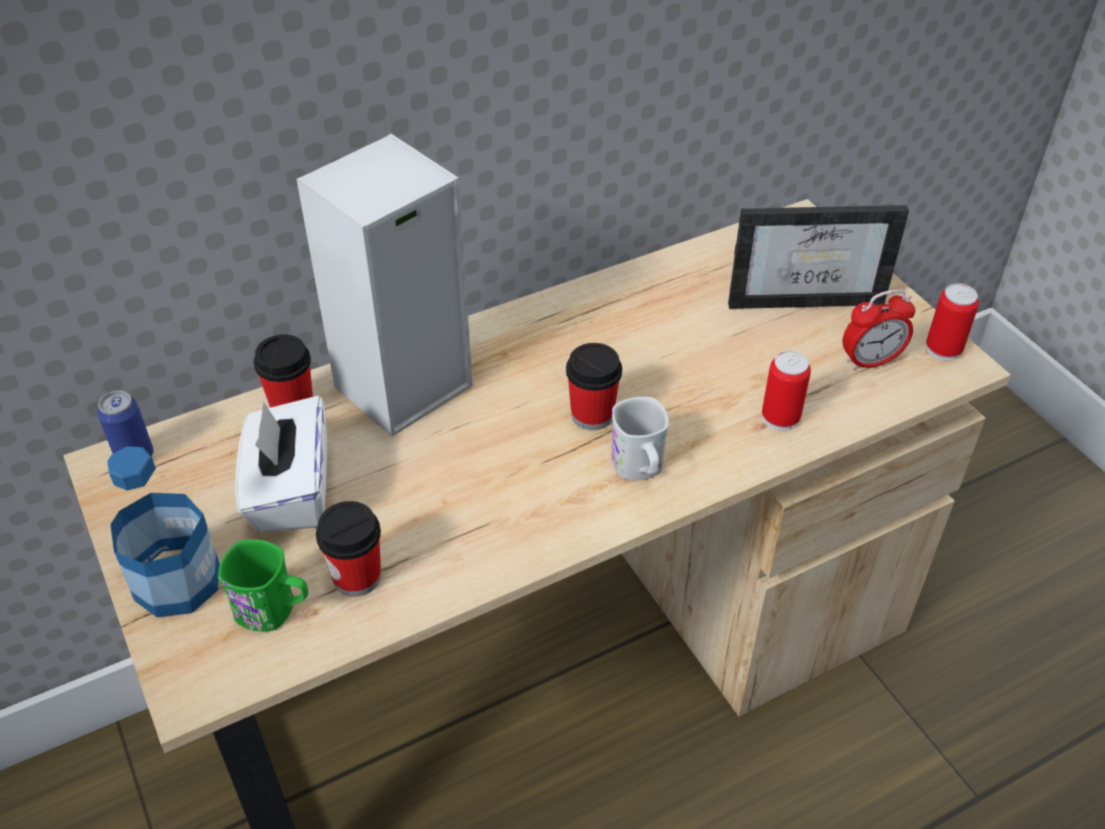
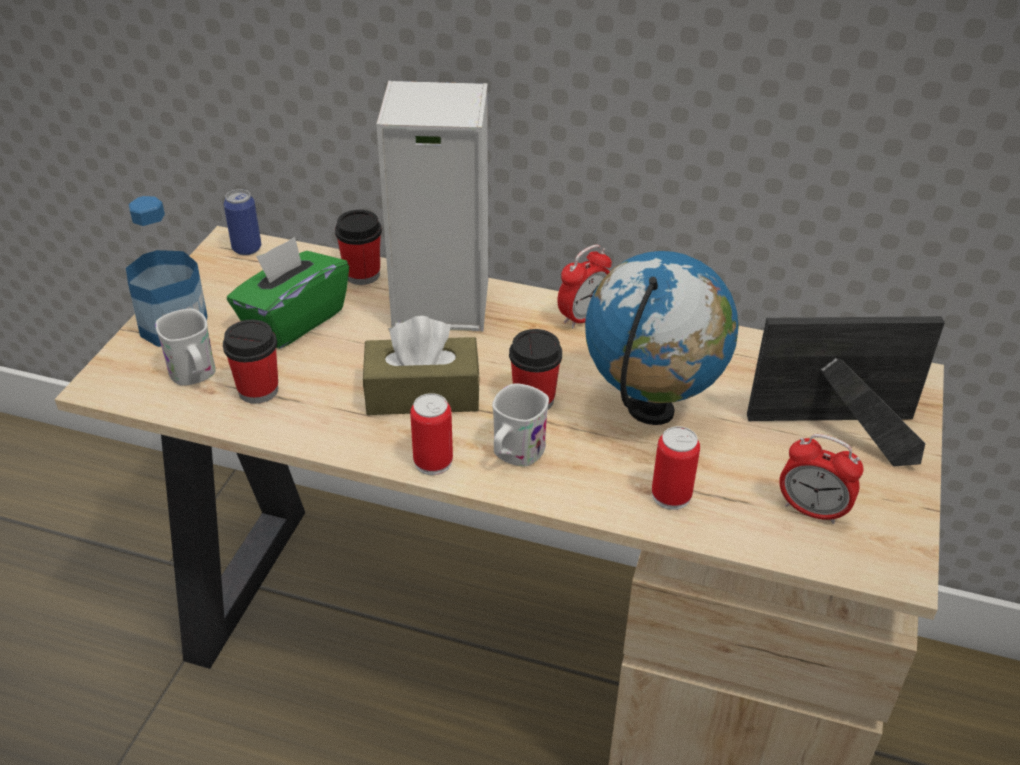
camera: 45 degrees right, 5 degrees down
green mug [218,539,309,631] -> white mug [155,309,216,386]
white tissue box [235,396,327,532] -> green tissue box [227,237,349,349]
picture frame [728,205,909,309] -> picture frame turned 135 degrees clockwise [747,316,945,467]
can [926,283,979,361] -> can moved to [410,393,453,475]
none -> brown tissue box [363,316,480,415]
none -> alarm clock [557,245,612,329]
none -> globe [585,251,739,425]

